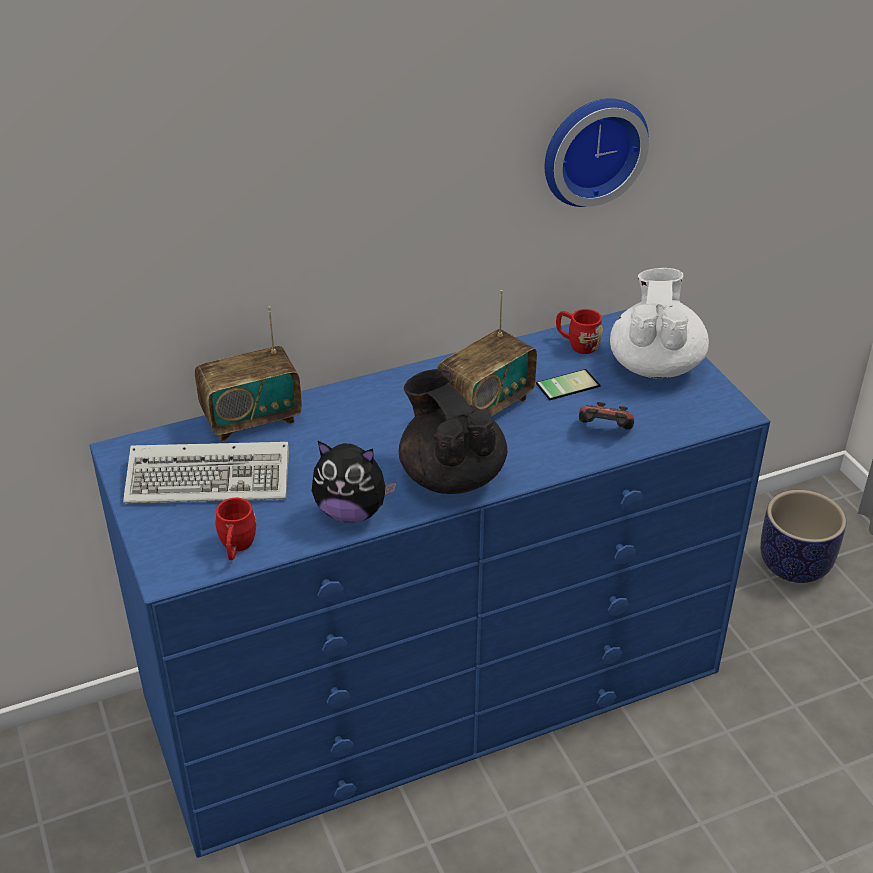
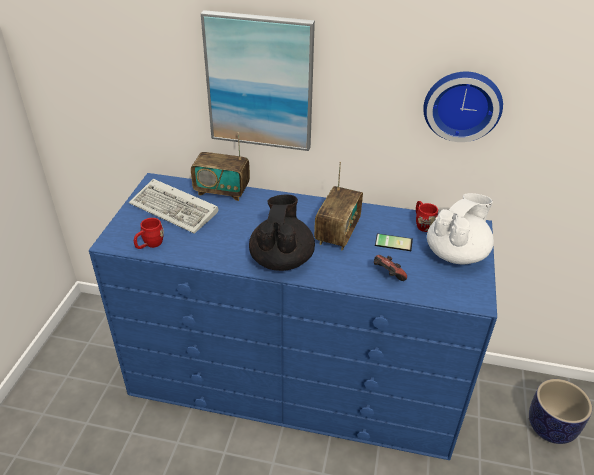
camera: 35 degrees right, 0 degrees up
plush toy [312,441,396,523] -> none
radio [437,290,537,416] -> radio turned 60 degrees counterclockwise [314,162,363,251]
none -> picture [201,10,315,151]

